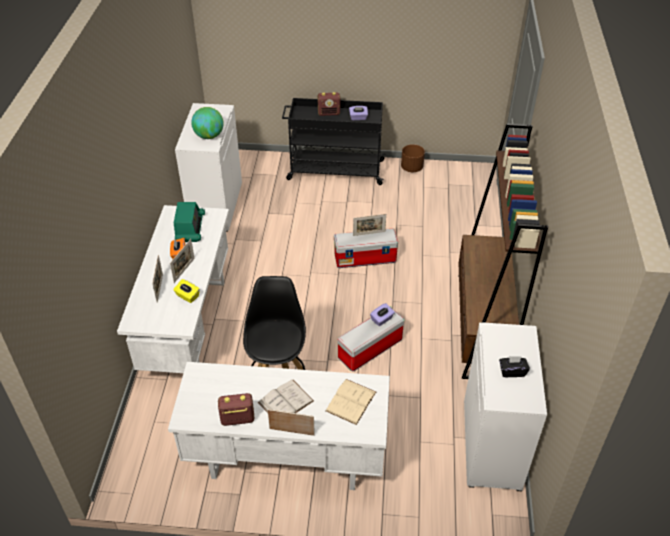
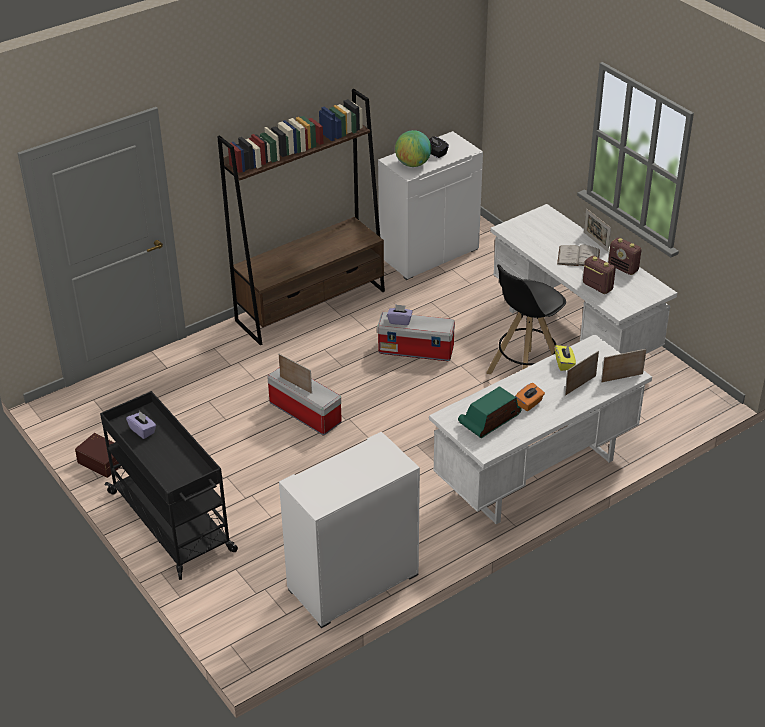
camera: 130 degrees left, 5 degrees down
picture frame [170,239,195,283] -> picture frame moved to [601,349,647,383]
globe [191,107,224,139] -> globe moved to [395,130,431,167]
radio [318,92,340,116] -> radio moved to [583,256,616,294]
beige book [326,379,376,425] -> none
brown planter [401,144,425,172] -> brown storage box [75,433,121,478]

